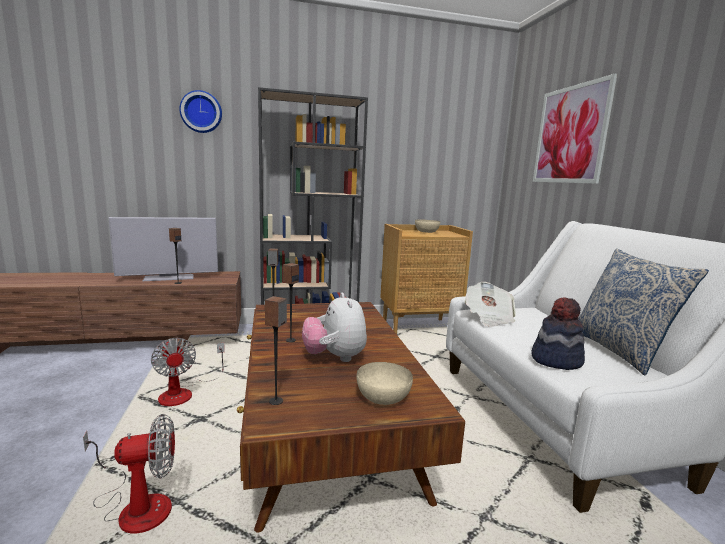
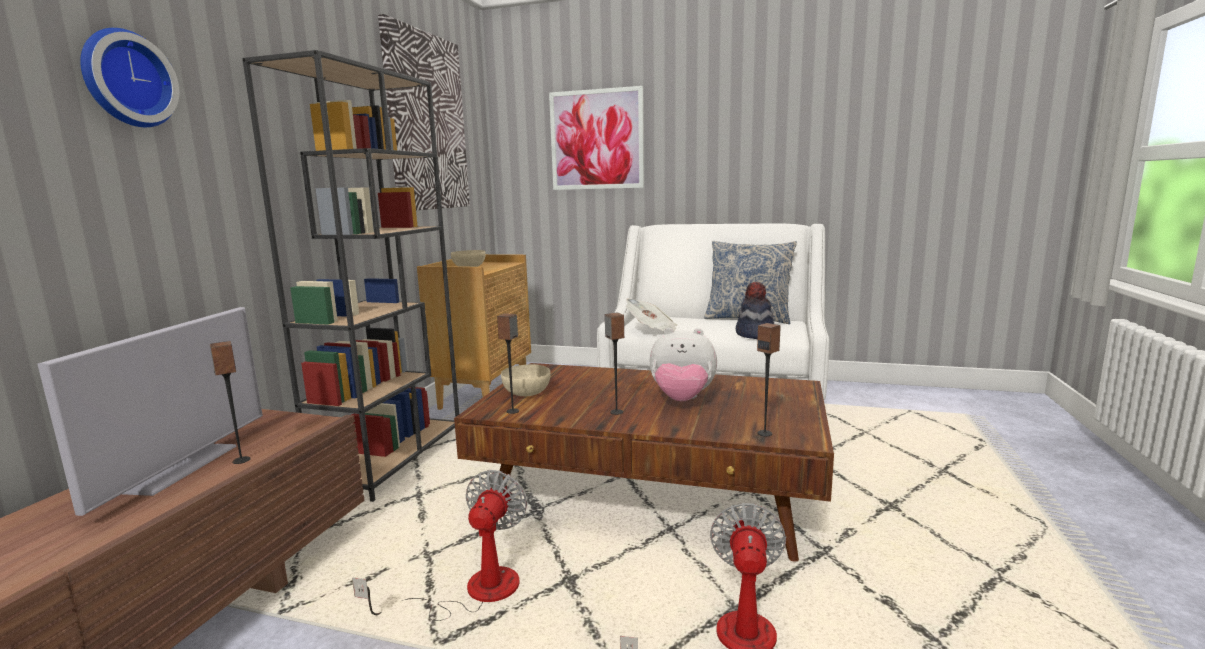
camera: 60 degrees left, 0 degrees up
fan [151,338,225,406] -> fan turned 75 degrees counterclockwise [352,470,527,621]
beige bowl [357,362,413,405] -> beige bowl moved to [501,364,551,396]
none -> picture [378,14,470,210]

